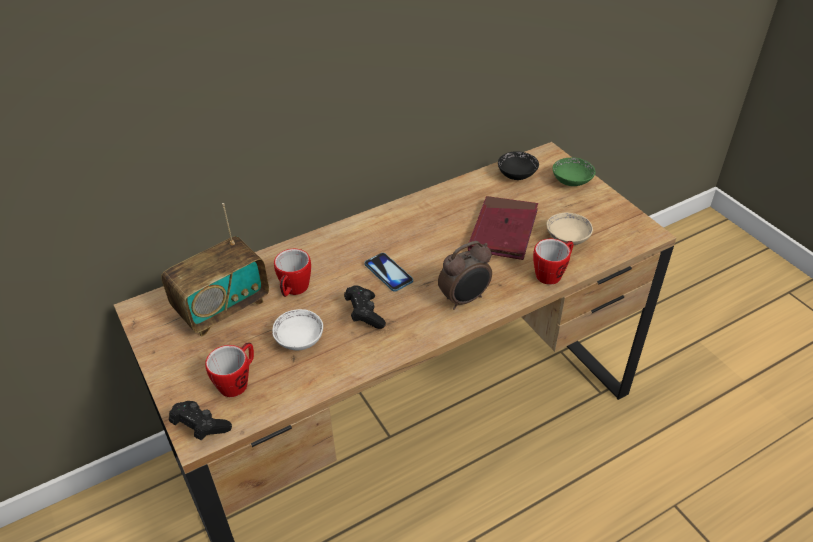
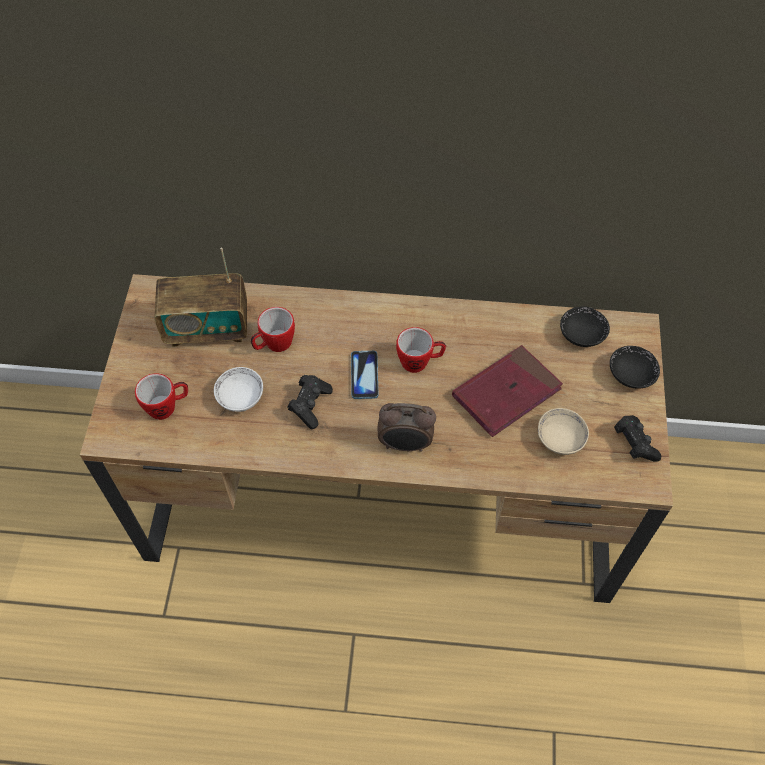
camera: 35 degrees right, 15 degrees up
black game controller [169,401,232,440] -> black game controller moved to [614,415,661,462]
mug [533,239,573,285] -> mug moved to [396,327,446,373]
green bowl [553,158,595,186] -> black bowl [610,346,660,389]

